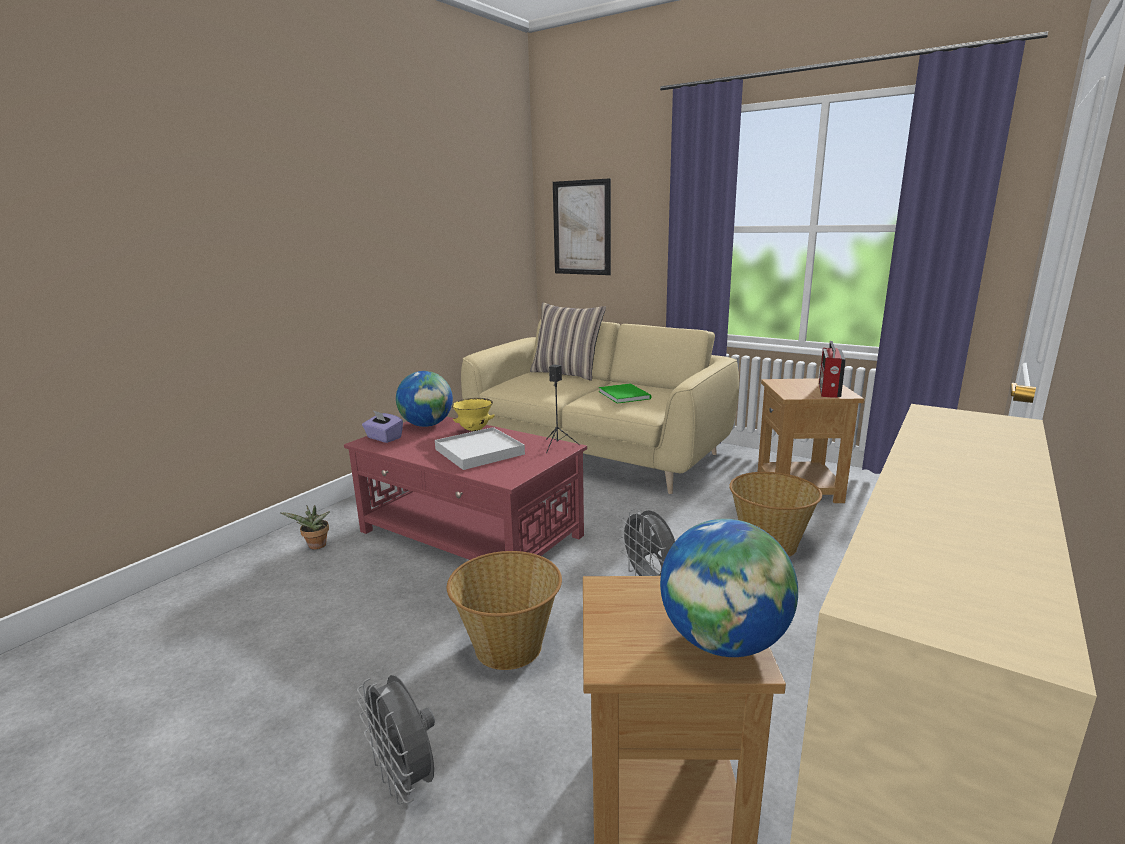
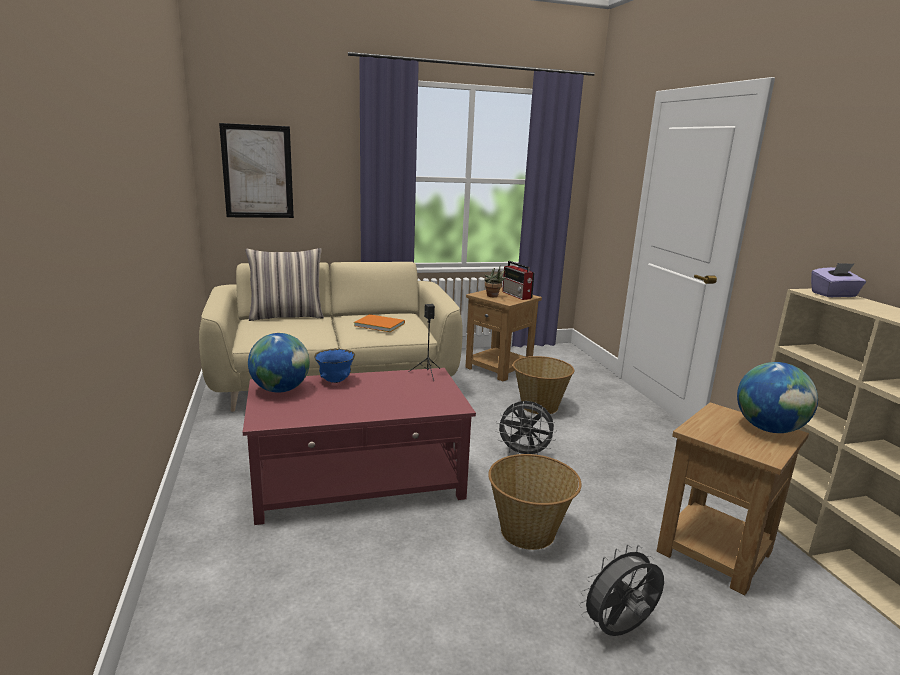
camera: 50 degrees left, 0 degrees up
potted plant [279,505,330,549] -> potted plant moved to [484,266,506,297]
grey fan [357,675,435,805] -> grey fan turned 150 degrees clockwise [579,544,664,636]
purple tissue box [362,410,403,443] -> purple tissue box moved to [811,263,866,297]
white tray [435,427,525,470] -> none
yellow bowl [452,398,495,431] -> blue bowl [314,349,355,383]
green book [599,383,651,404] -> orange book [354,314,405,332]

